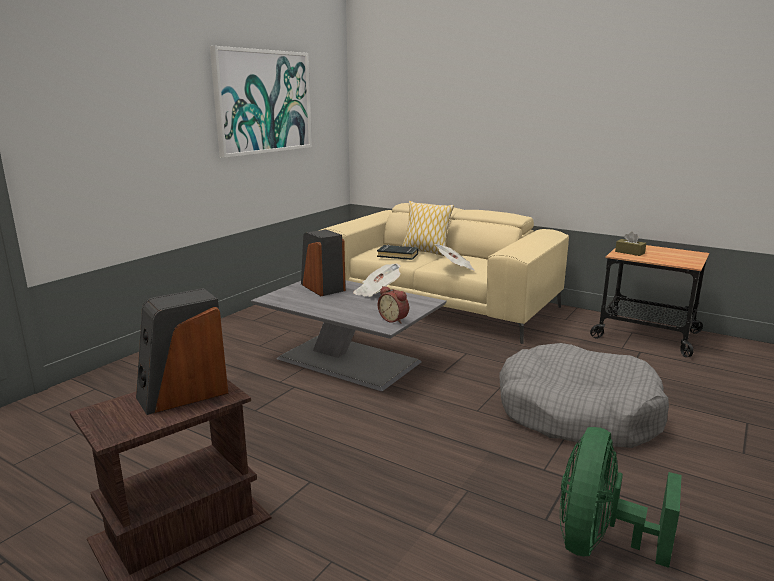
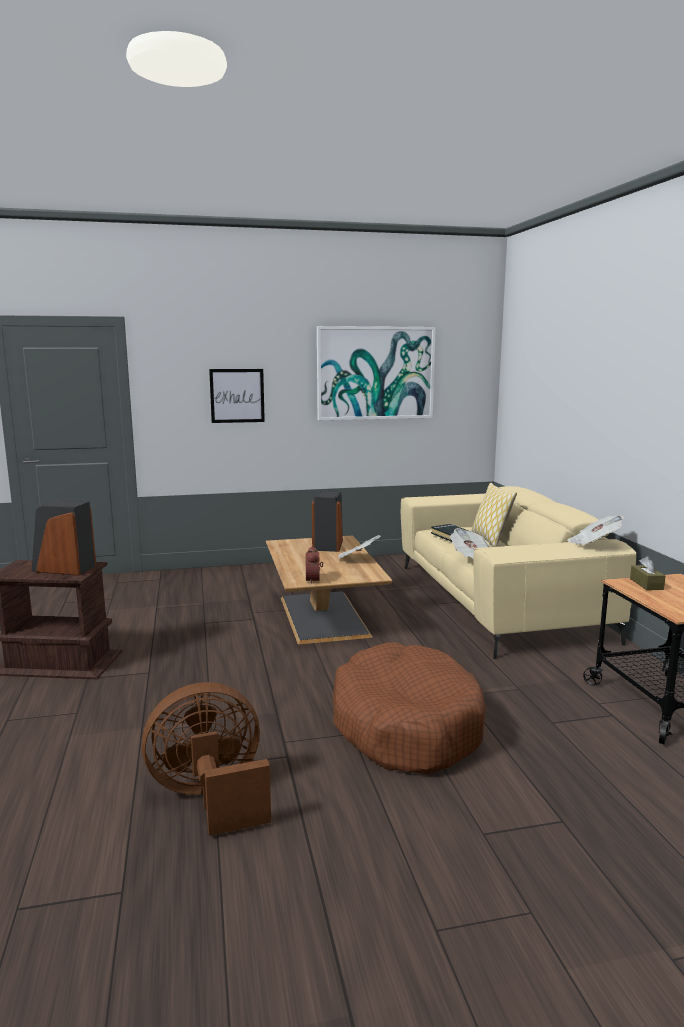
camera: 45 degrees right, 5 degrees down
grey coffee table [251,280,447,391] -> brown coffee table [266,536,393,645]
grey dog bed [499,343,669,448] -> brown dog bed [333,643,485,774]
green fan [560,427,682,568] -> brown fan [142,682,271,836]
none -> picture [209,369,265,423]
none -> newspaper [567,515,624,545]

